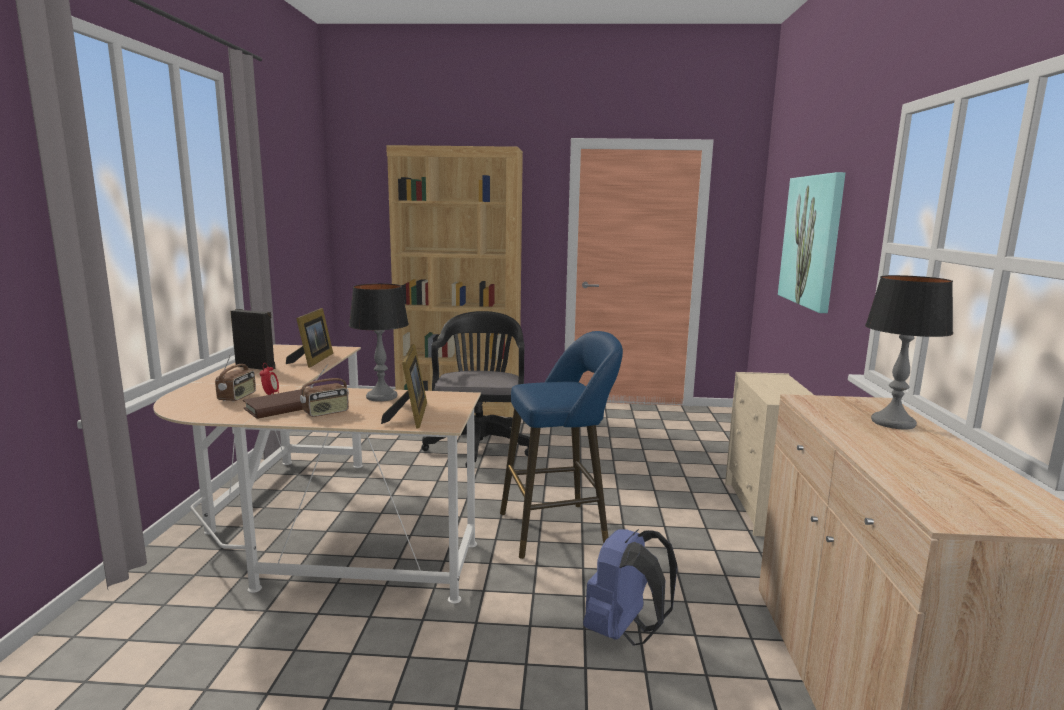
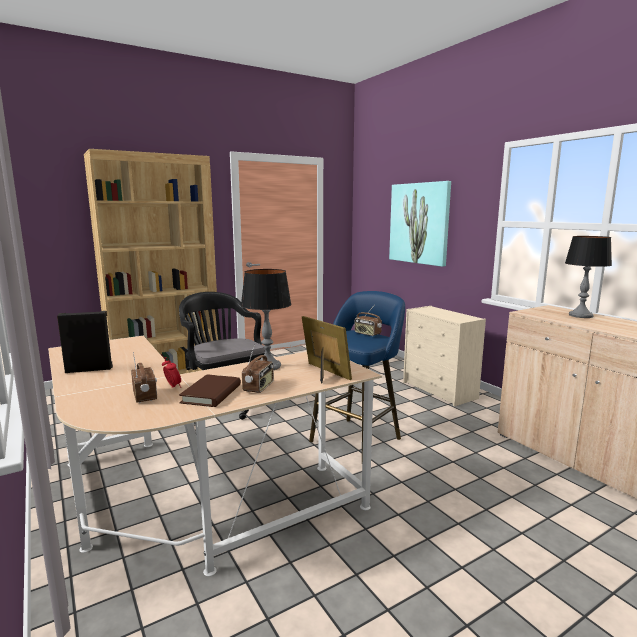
camera: 35 degrees left, 0 degrees up
picture frame [286,308,333,368] -> none
blue backpack [583,529,677,645] -> none
none -> radio [354,305,382,336]

